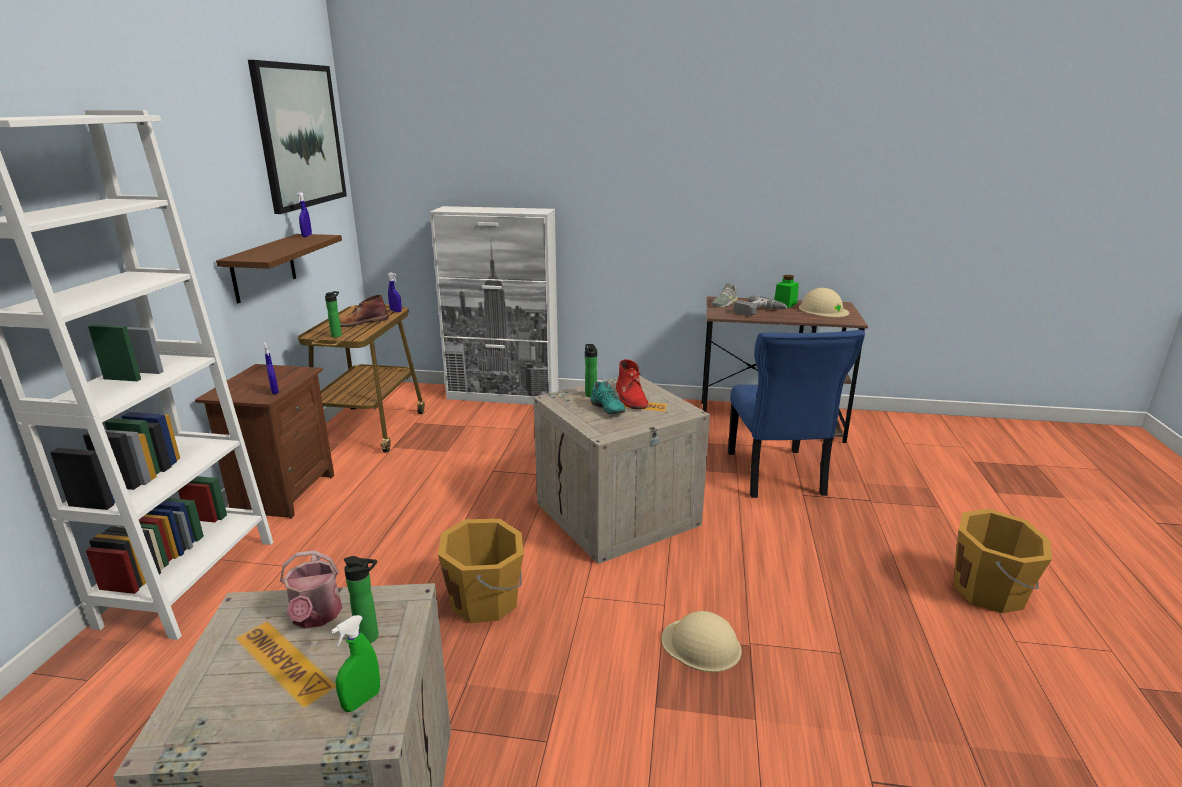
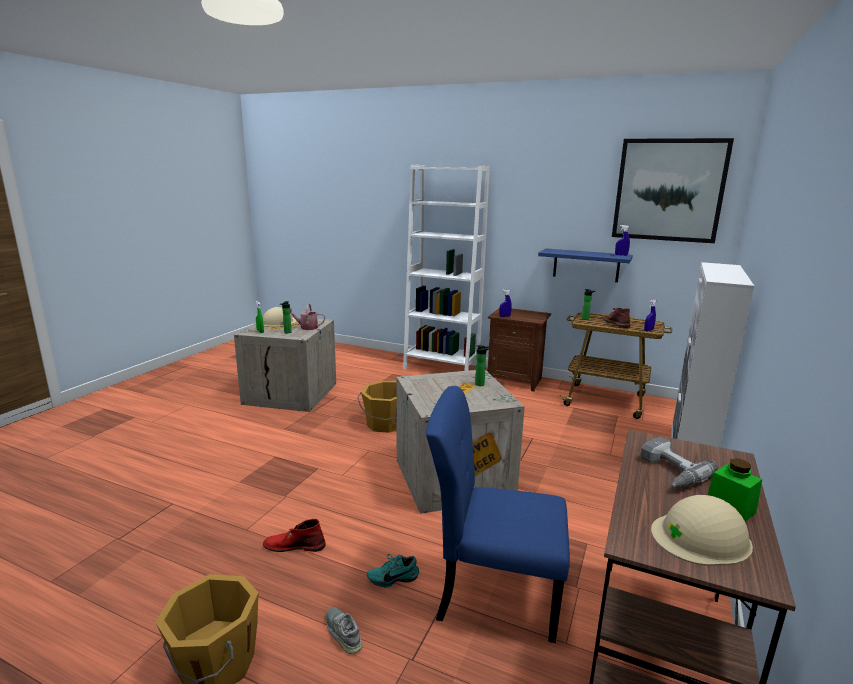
camera: 105 degrees right, 5 degrees down
brown shelf [216,234,342,304] -> blue shelf [538,248,633,282]
turquoise shoe [591,381,625,414] -> turquoise shoe moved to [367,554,419,588]
red boot [616,359,649,409] -> red boot moved to [263,519,326,552]
beige hard hat [661,611,742,672] -> beige hard hat moved to [263,307,297,327]
grey shoe [712,283,738,307] -> grey shoe moved to [326,607,363,654]

